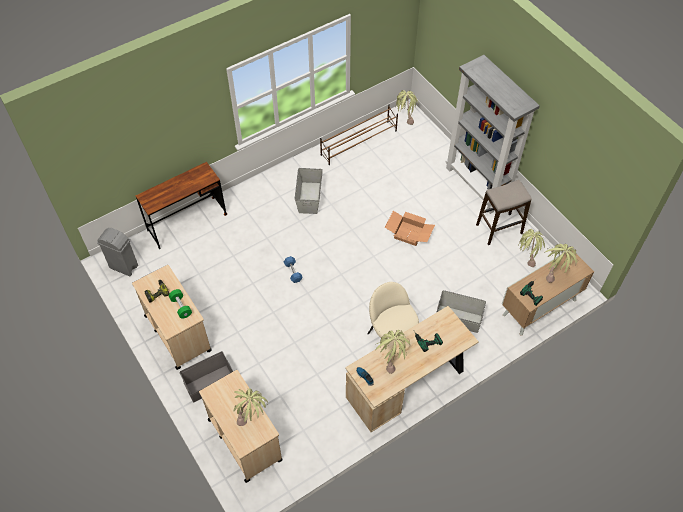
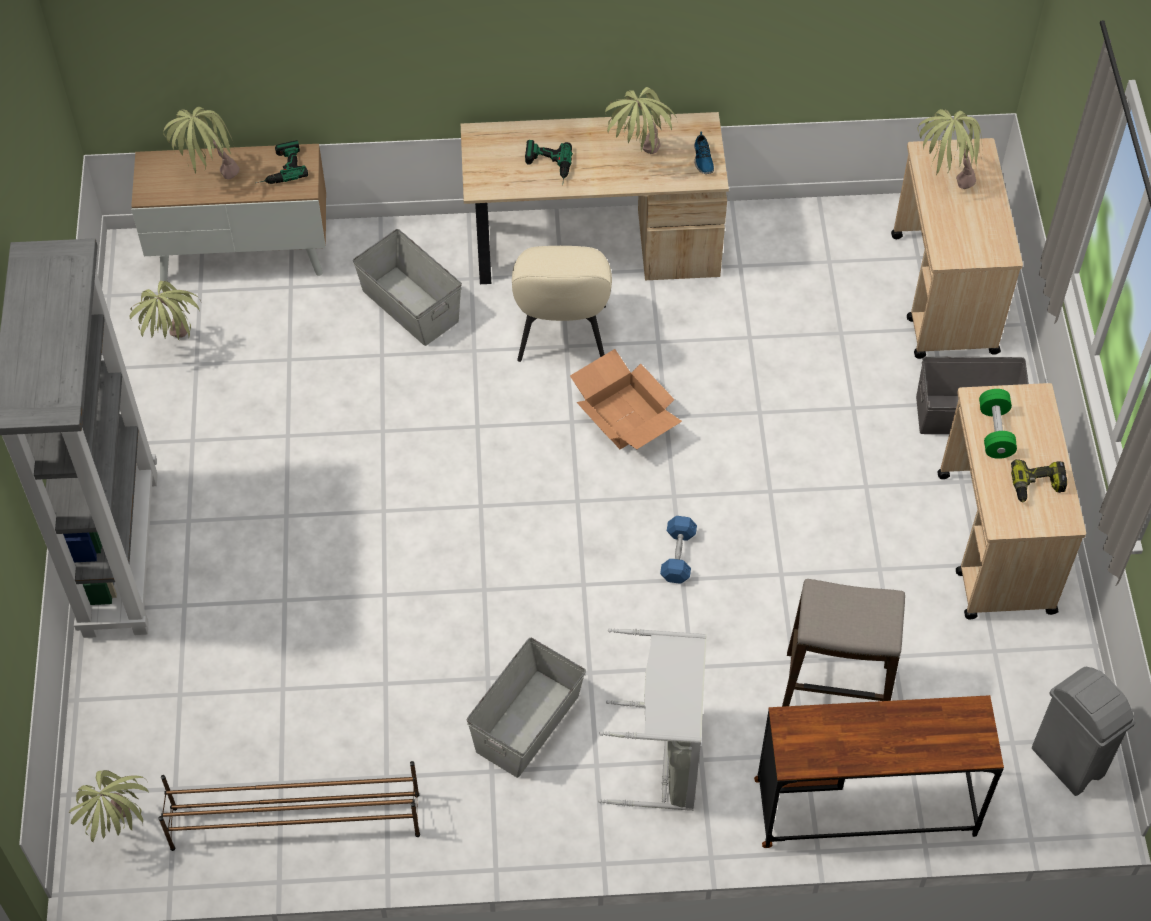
camera: 150 degrees left, 0 degrees up
cardboard box [385,211,435,246] -> cardboard box moved to [570,349,682,450]
stool [476,180,532,245] -> stool moved to [782,579,905,707]
none -> grey laundry basket [598,628,707,811]

